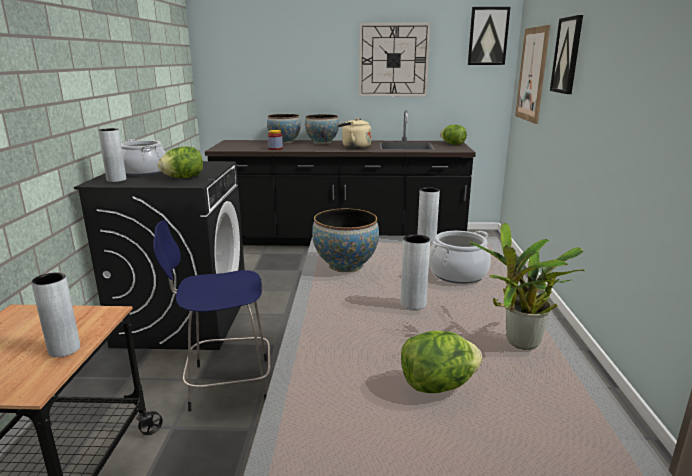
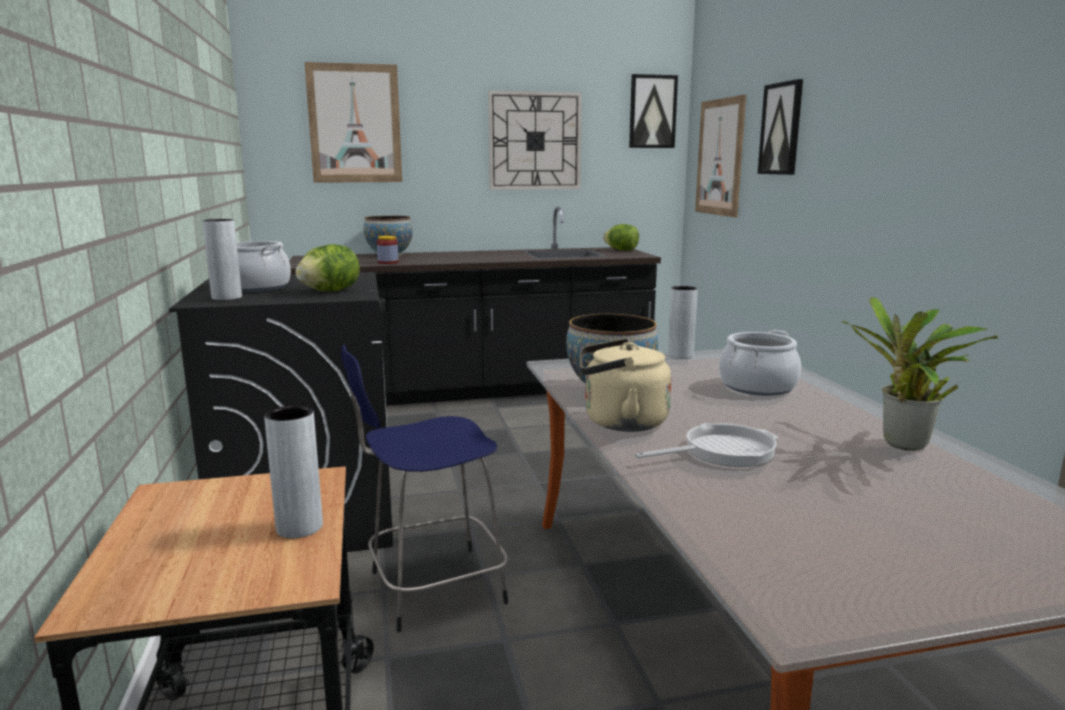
camera: 15 degrees left, 5 degrees down
bowl [305,114,339,144] -> none
beige kettle [337,118,372,149] -> beige kettle moved to [580,339,672,432]
grey vase [401,234,430,310] -> none
lettuce [401,331,482,393] -> none
none -> picture [304,62,402,183]
none -> frying pan [635,423,778,467]

